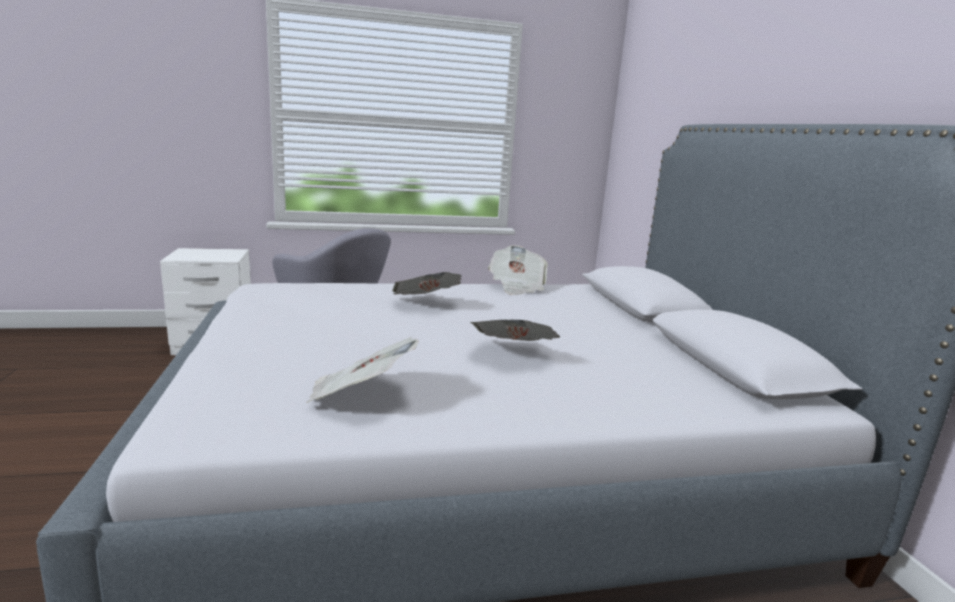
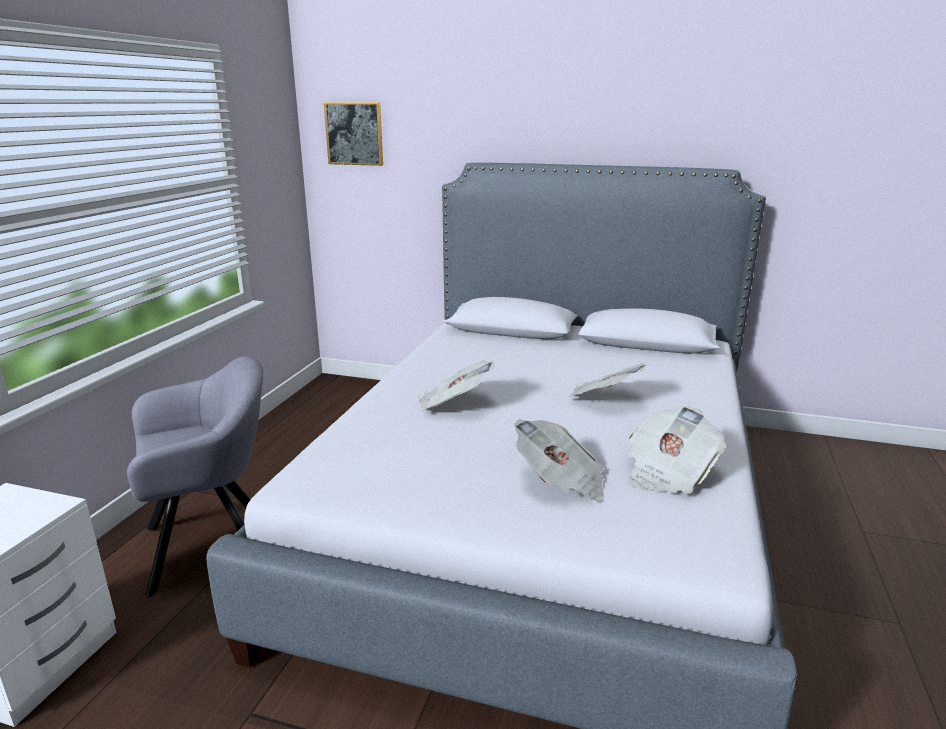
camera: 60 degrees left, 5 degrees up
newspaper [488,245,548,295] -> newspaper moved to [514,420,604,502]
none -> picture [324,102,383,166]

